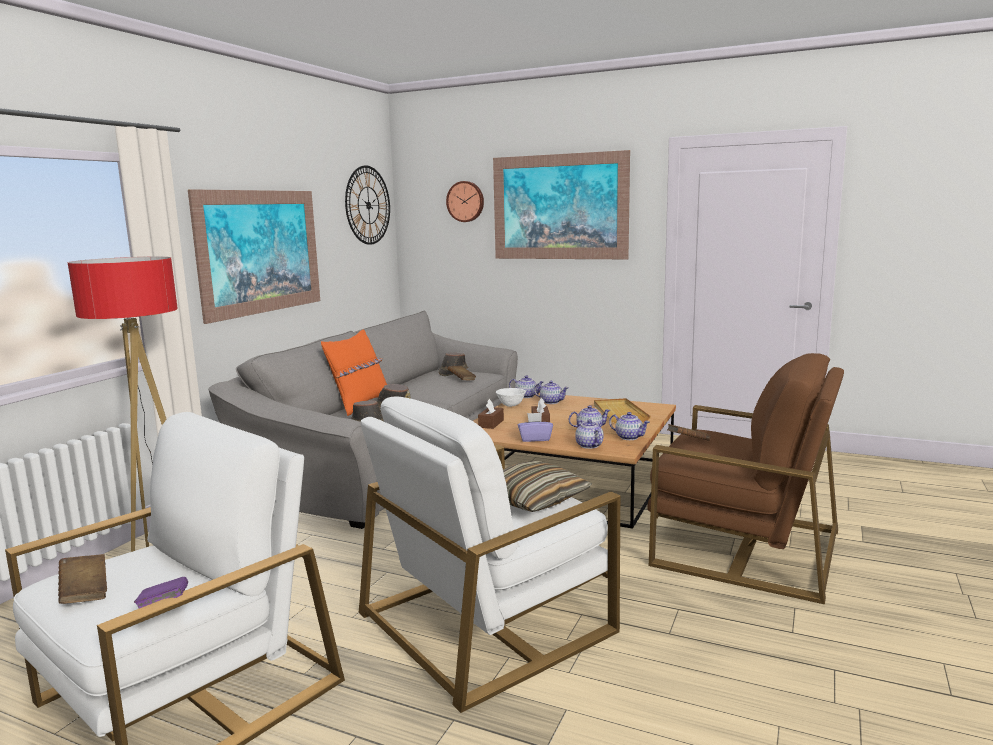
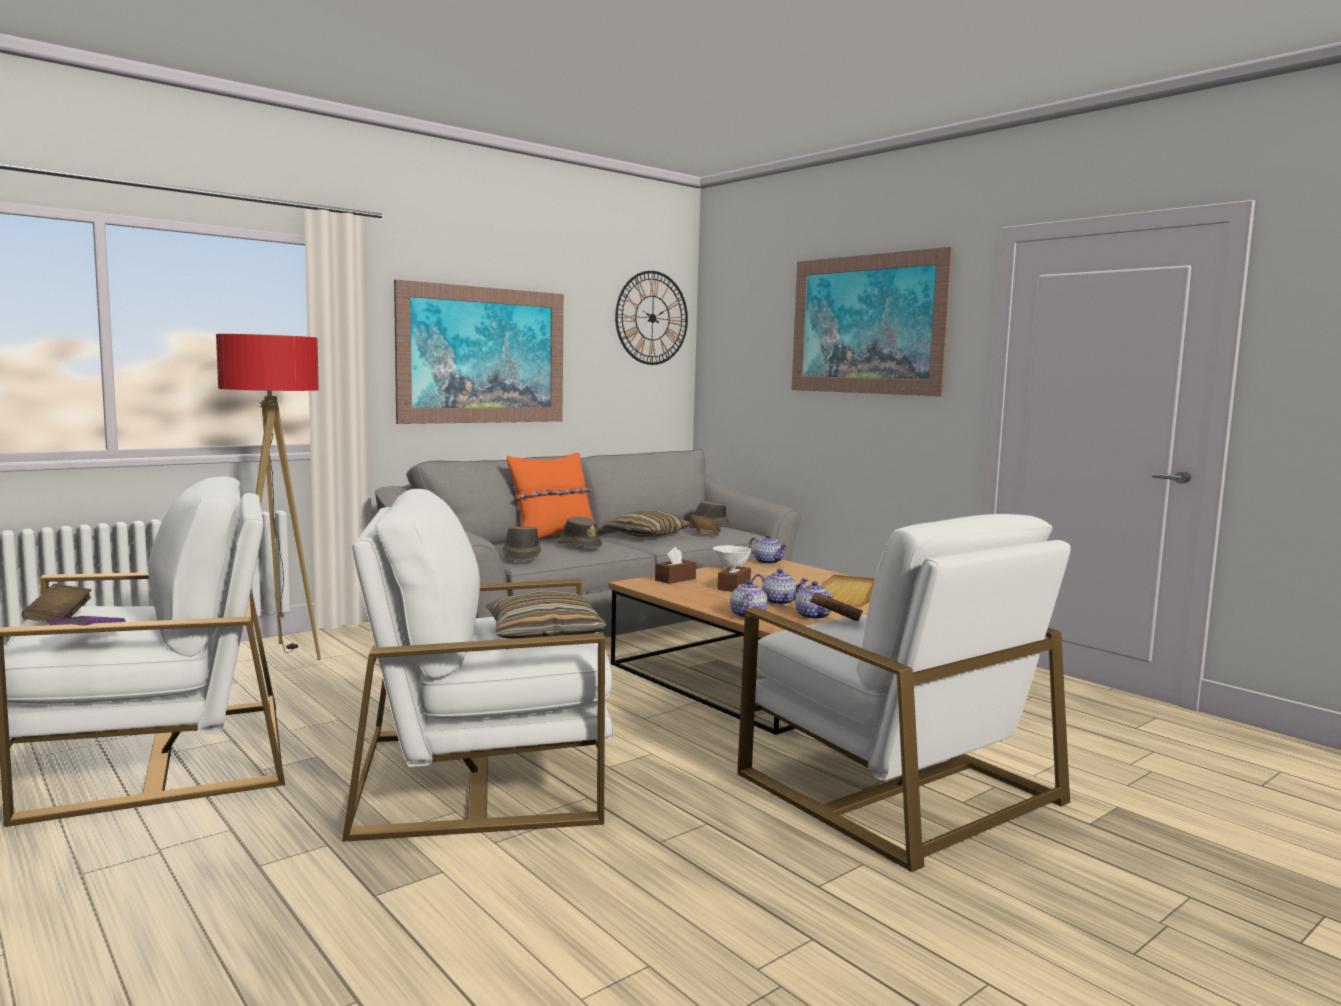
camera: 25 degrees right, 5 degrees down
wall clock [446,181,484,222] -> none
purple tissue box [518,413,553,442] -> none
teapot [534,381,568,404] -> none
brown armchair [647,353,844,604] -> white armchair [737,514,1071,872]
none -> pillow [604,511,691,537]

